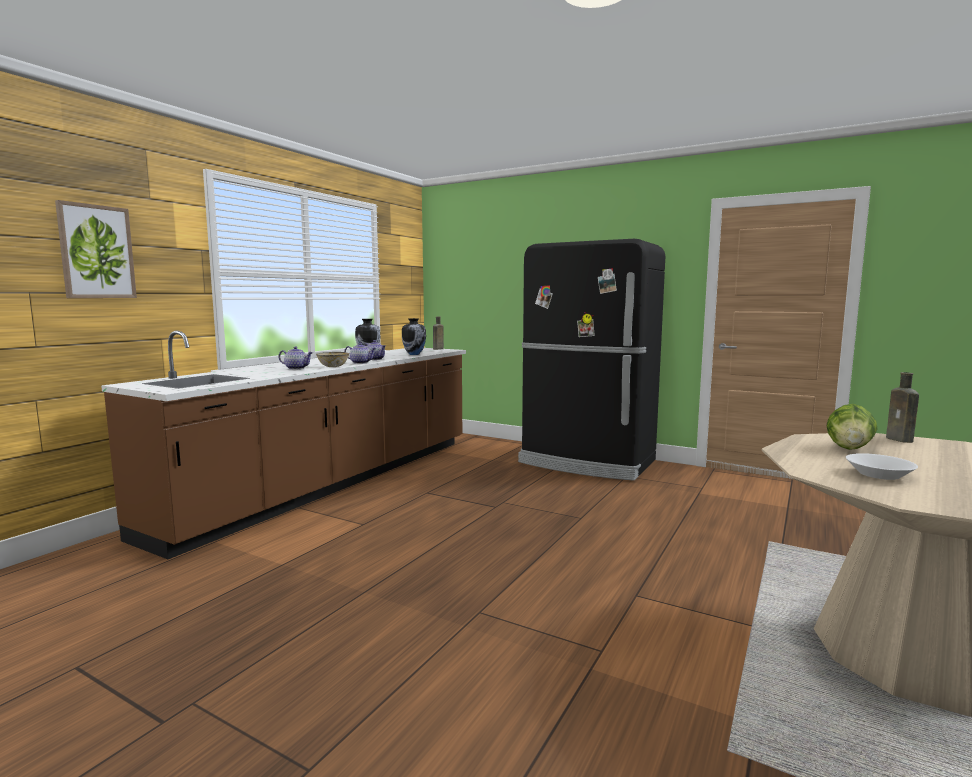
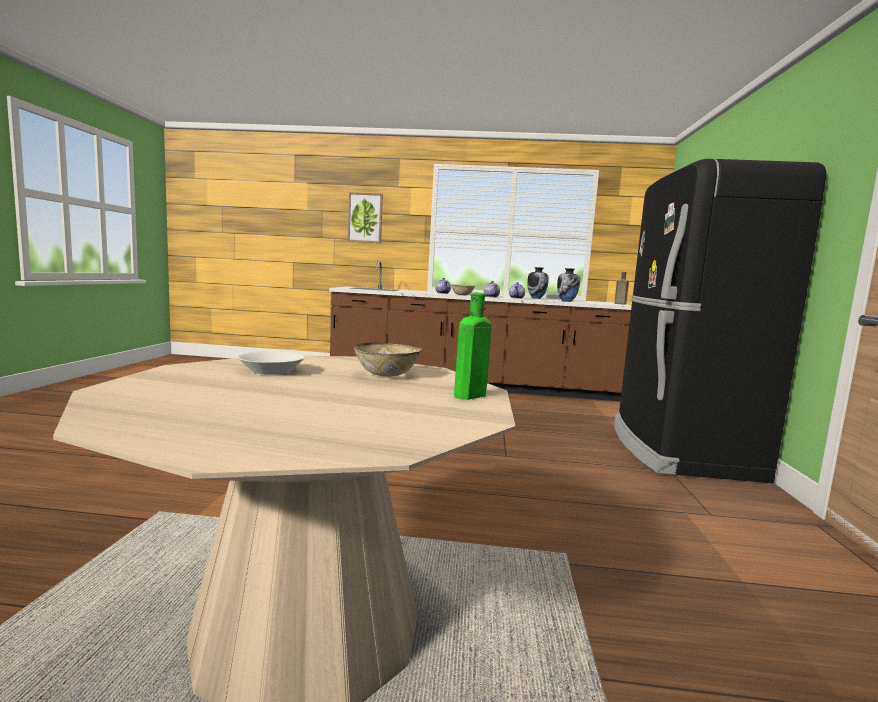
camera: 65 degrees right, 0 degrees up
lettuce [827,404,878,450] -> bowl [354,342,422,377]
brown bottle [886,372,919,443] -> green bottle [454,292,491,400]

